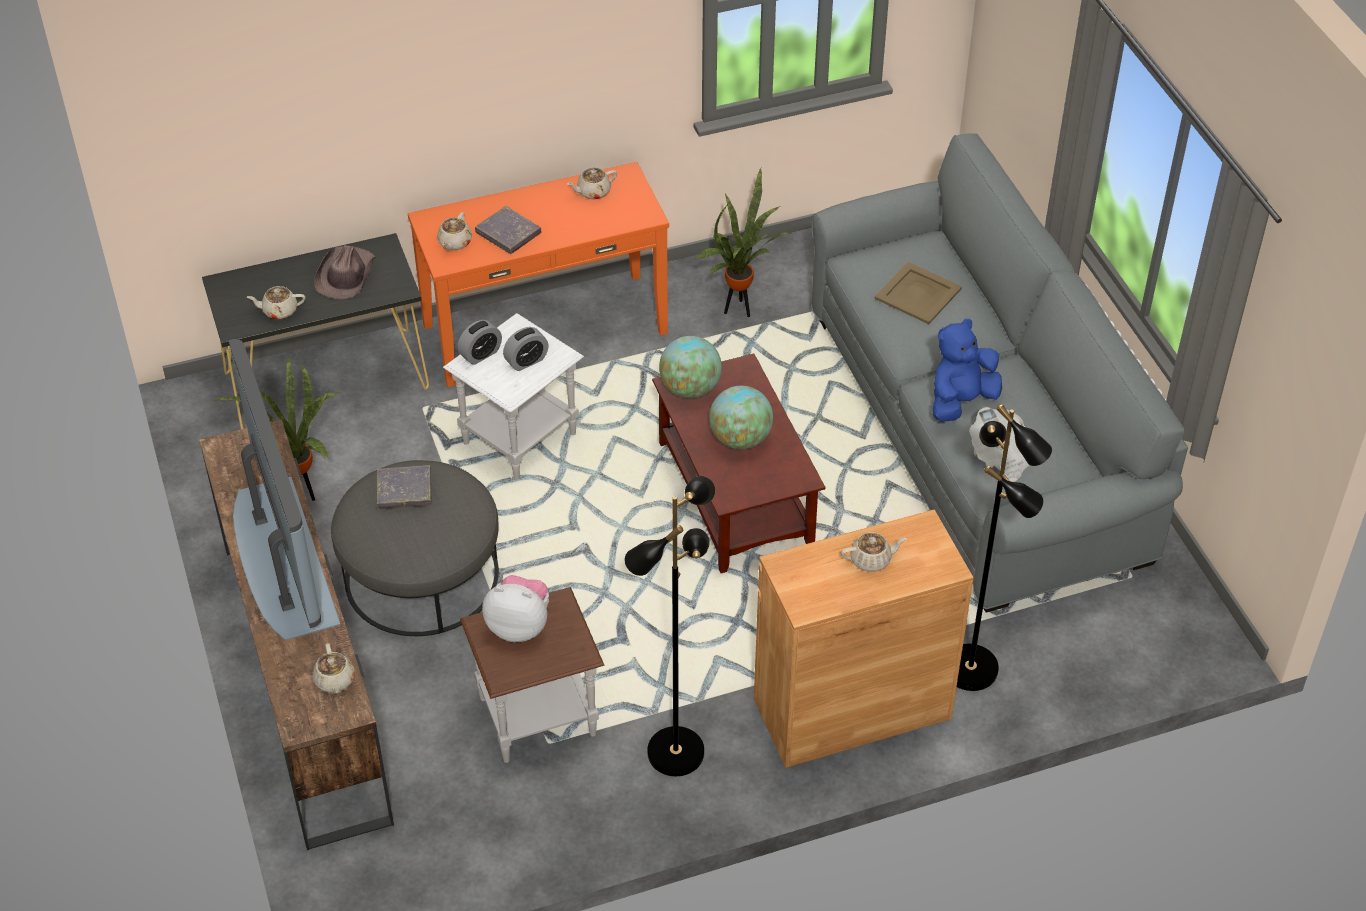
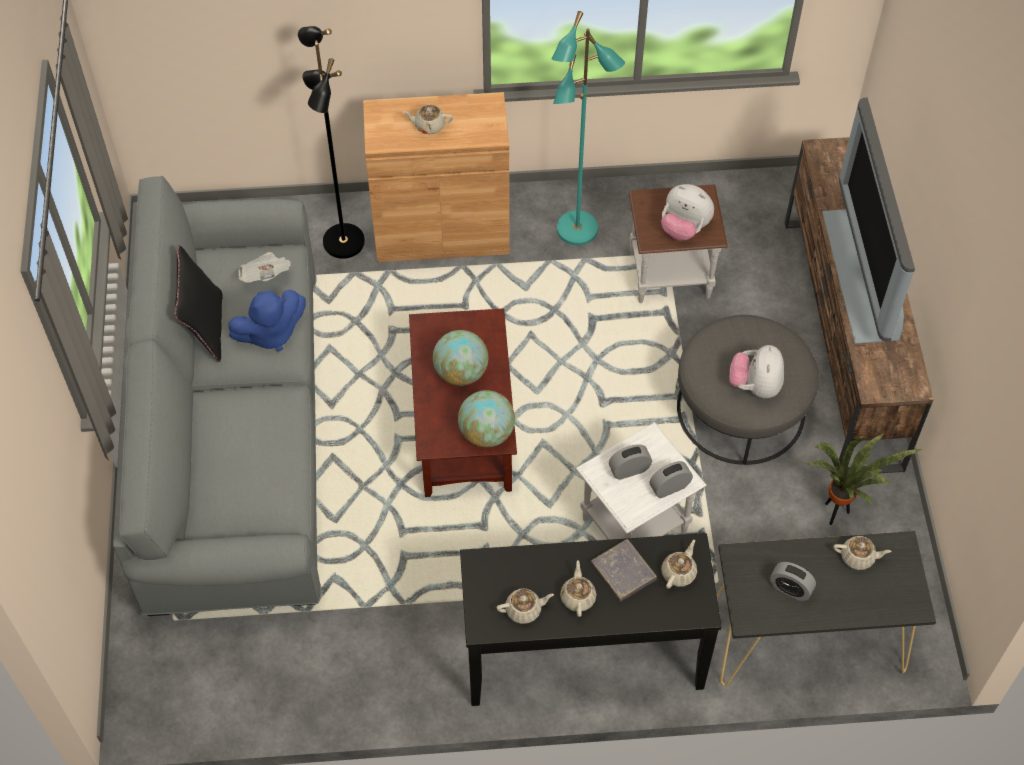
camera: 165 degrees left, 10 degrees up
beige teapot [313,643,355,694] -> beige teapot moved to [560,561,596,617]
brown hat [314,245,376,299] -> alarm clock [770,562,816,601]
grey book [377,465,431,509] -> plush toy [729,345,784,398]
orange console table [408,162,669,387] -> black console table [460,533,722,706]
black floor lamp [625,476,715,776] -> turquoise floor lamp [552,11,625,245]
potted plant [696,168,792,317] -> none
beige tray [875,262,962,324] -> none
none -> black pillow [174,245,223,362]

